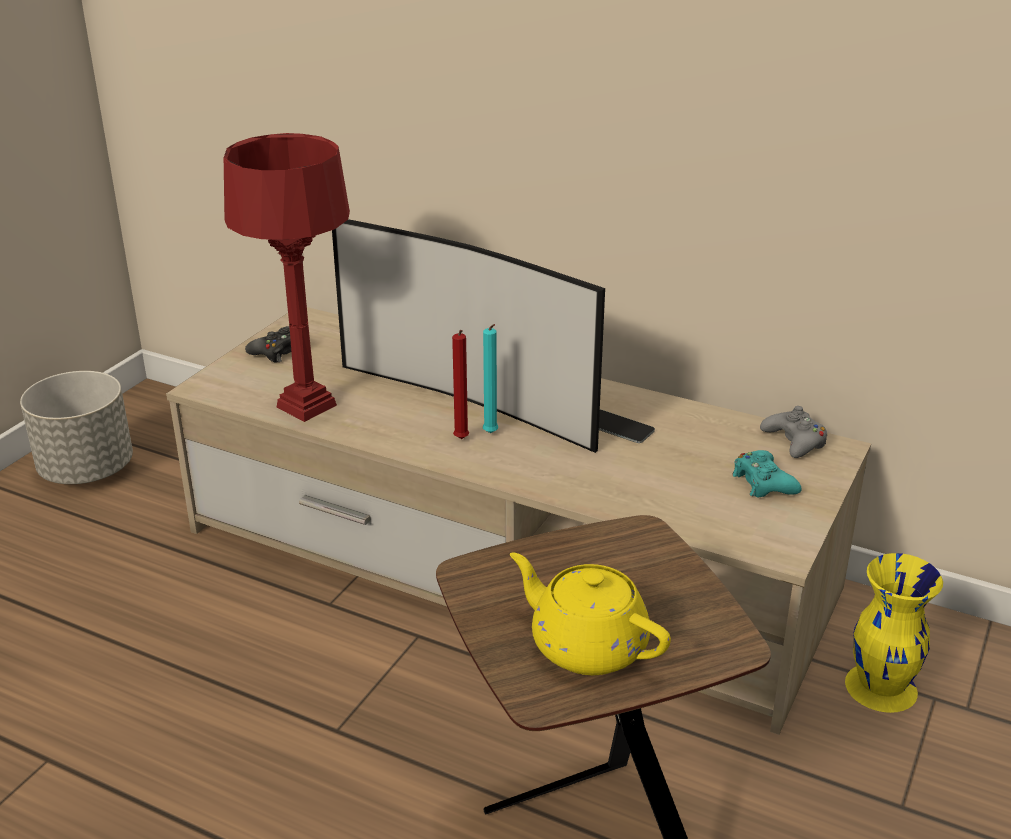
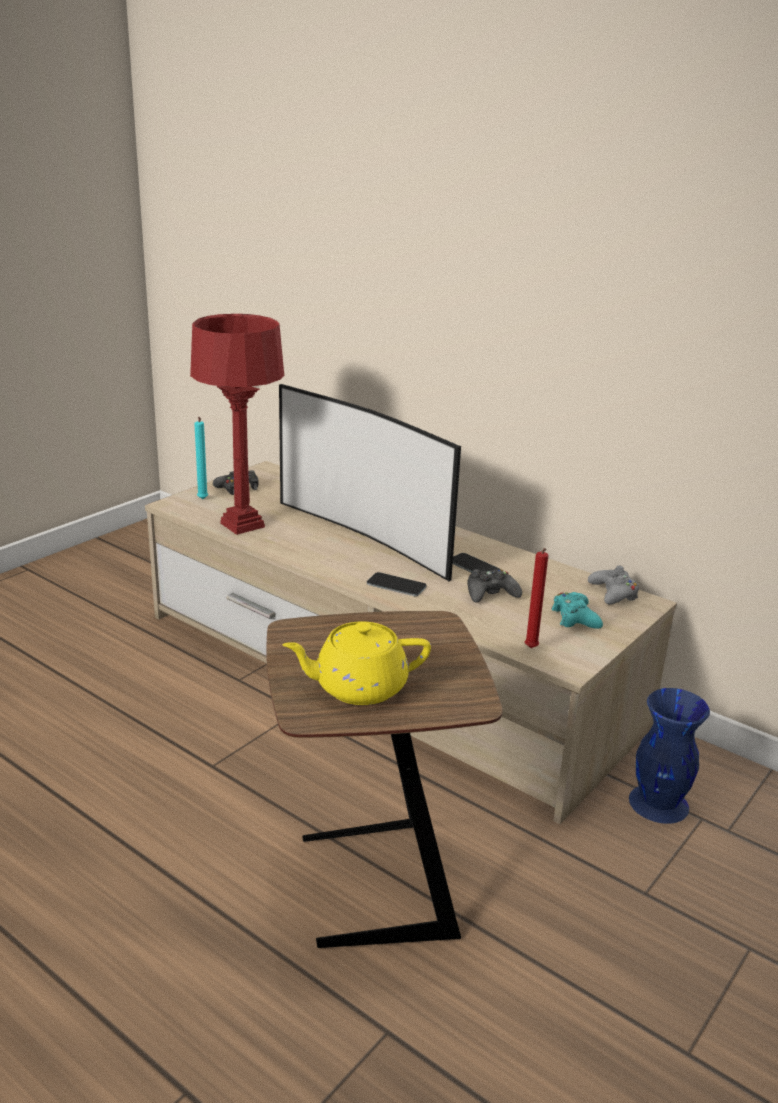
camera: 10 degrees right, 5 degrees down
grey planter [20,371,133,484] -> none
red candle [452,330,469,439] -> red candle moved to [525,548,549,648]
turquoise candle [483,324,498,433] -> turquoise candle moved to [194,417,208,499]
yellow teapot [510,552,671,675] -> yellow teapot turned 60 degrees counterclockwise [283,621,431,705]
yellow vase [845,553,943,713] -> blue vase [629,688,710,824]
none -> phone [367,572,427,596]
none -> black game controller [467,569,522,603]

